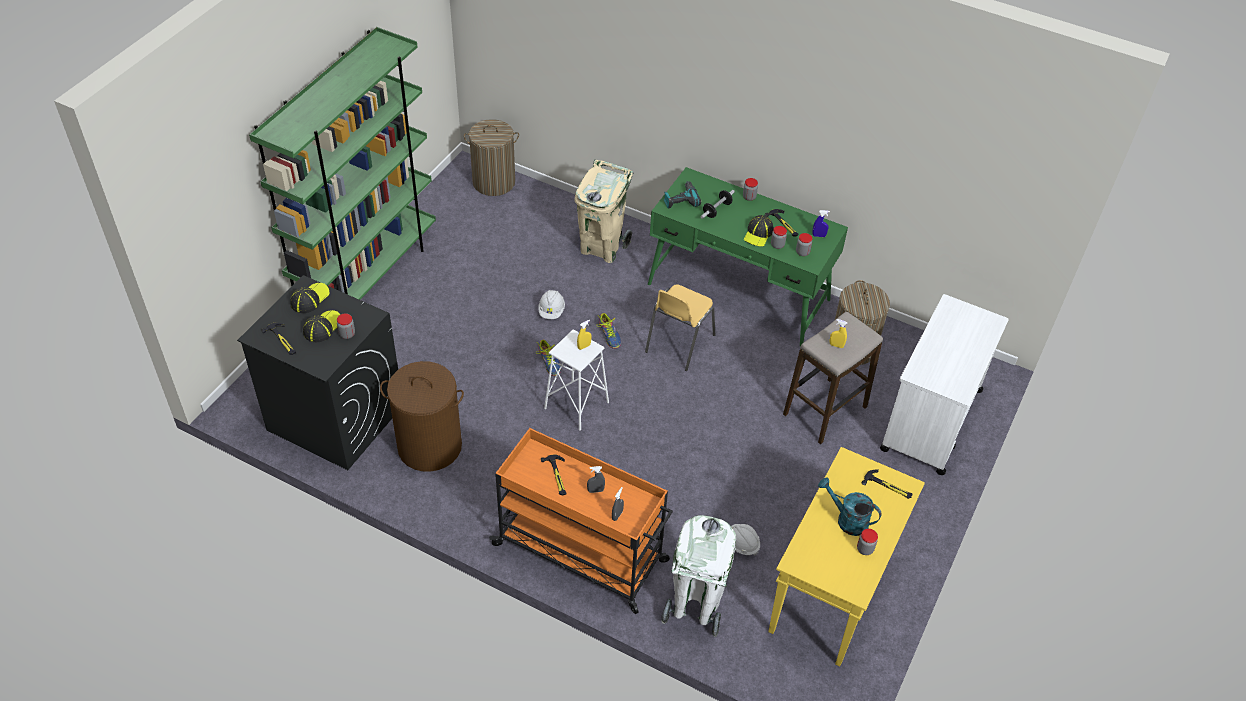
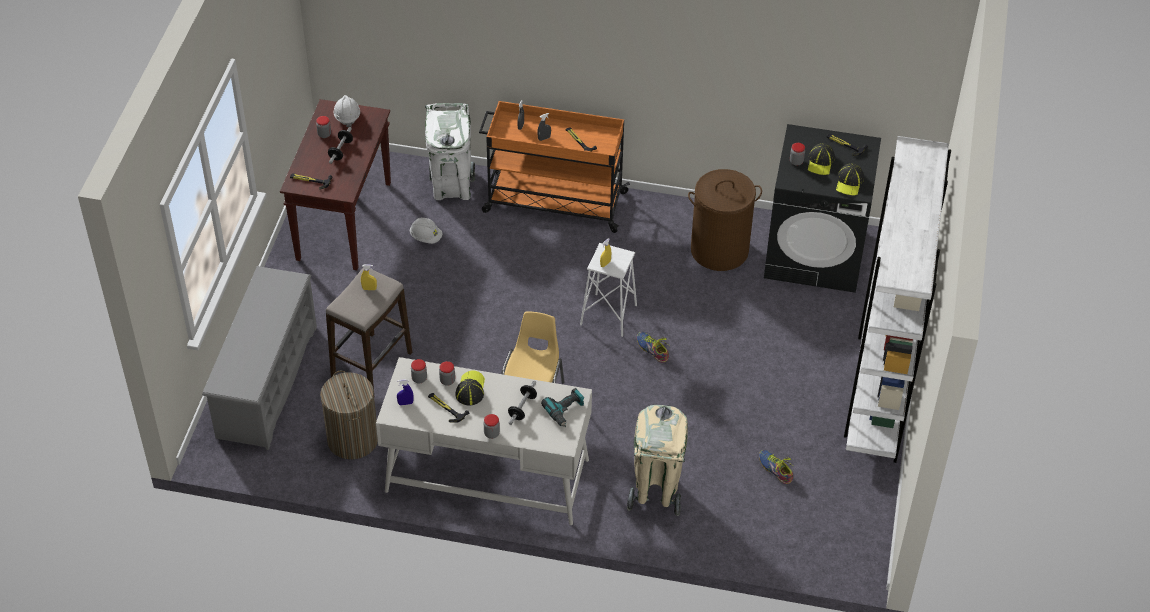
camera: 165 degrees right, 0 degrees up
green bookcase [249,27,436,300] -> white bookcase [844,136,951,463]
laundry basket [464,119,519,196] -> none
white hard hat [538,290,565,319] -> white hard hat moved to [334,95,360,127]
shoe [597,313,621,349] -> shoe moved to [759,450,795,484]
green desk [648,167,848,347] -> white desk [376,357,592,525]
yellow console table [768,447,925,666] -> brown console table [280,99,391,270]
turquoise watering can [818,477,881,536] -> dumbbell [328,127,353,164]
white cart [880,294,1009,475] -> grey shoe rack [202,266,317,450]

